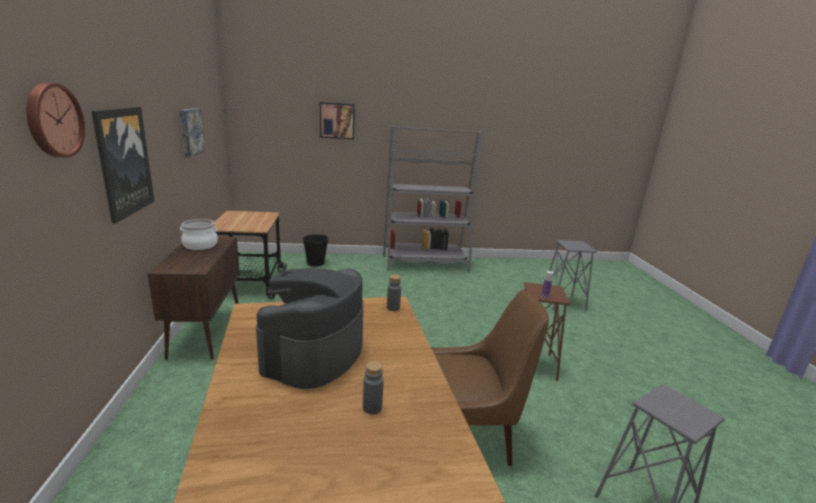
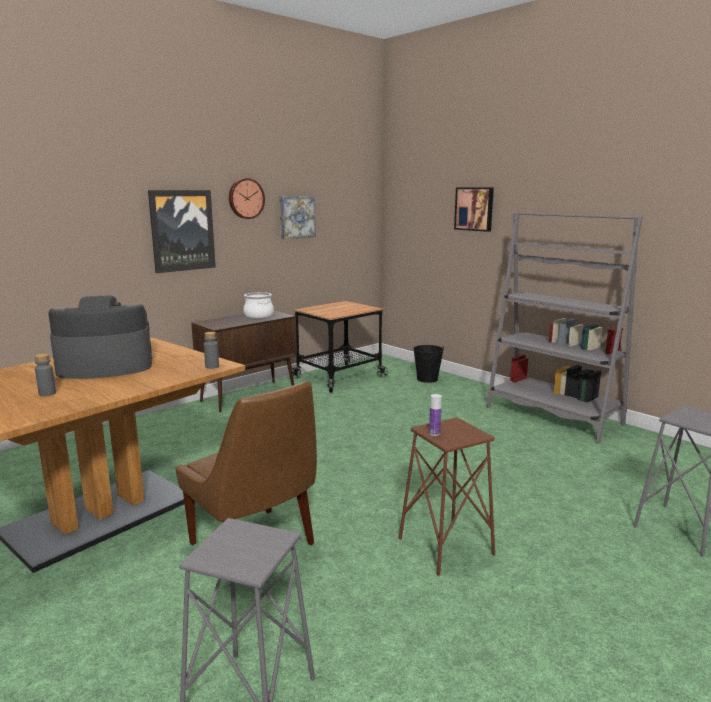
camera: 55 degrees right, 5 degrees down
wall clock [26,83,85,158] -> wall clock moved to [229,178,265,219]

